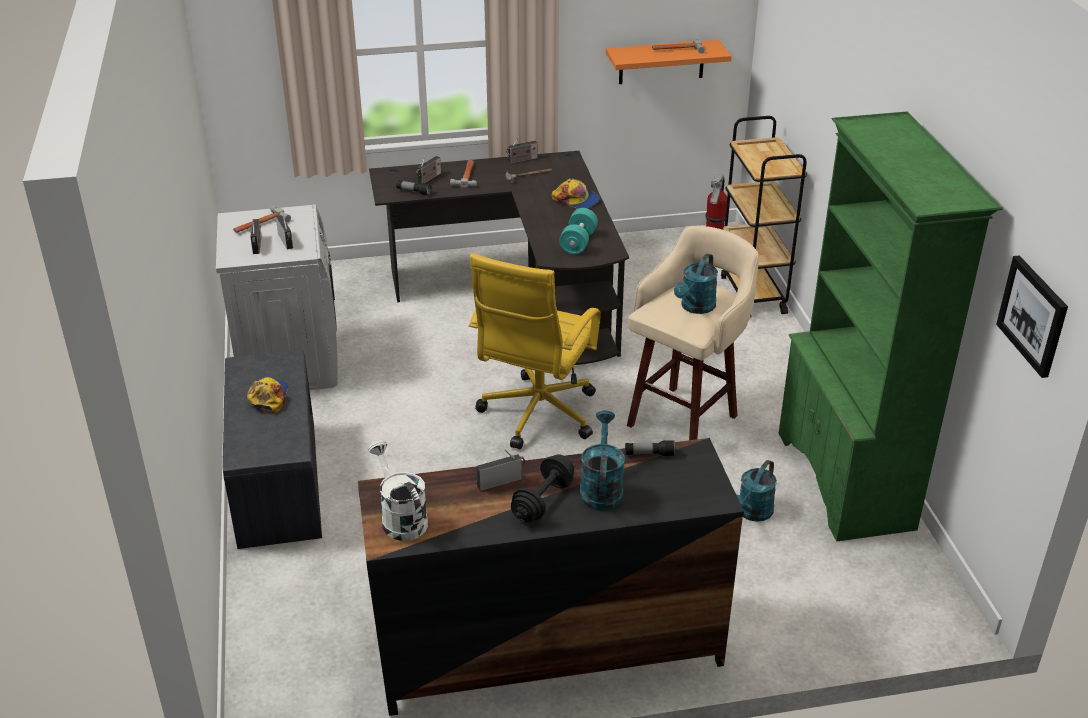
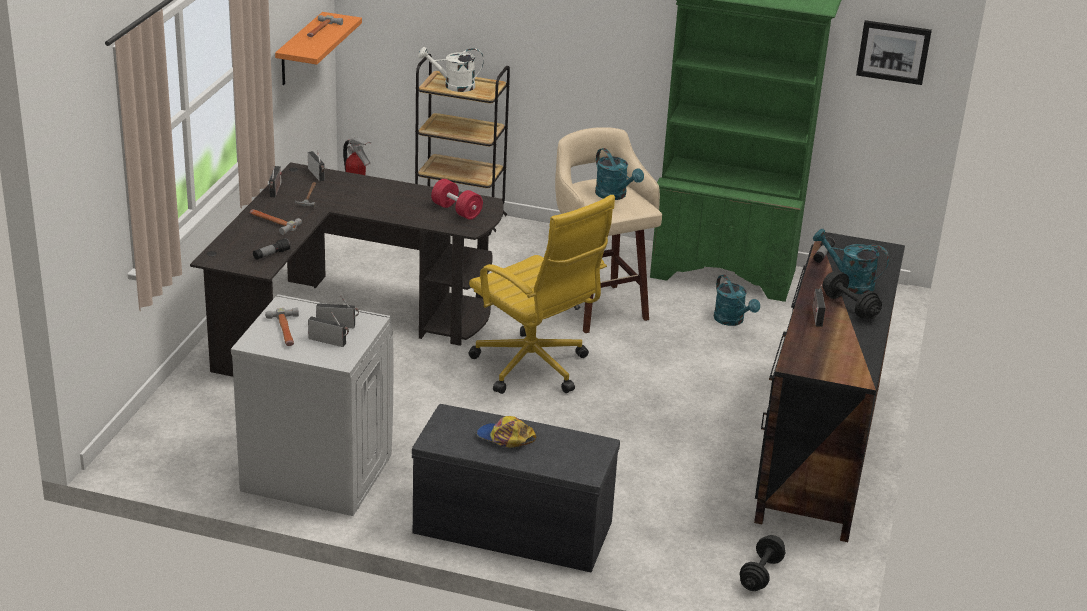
camera: 65 degrees left, 5 degrees down
white watering can [368,441,428,541] -> white watering can moved to [418,47,484,92]
radio [416,155,441,184] -> radio moved to [308,150,325,181]
cap [552,179,600,209] -> none
turquoise dumbbell [559,208,598,255] -> red dumbbell [431,179,483,220]
none -> black dumbbell [740,535,785,591]

